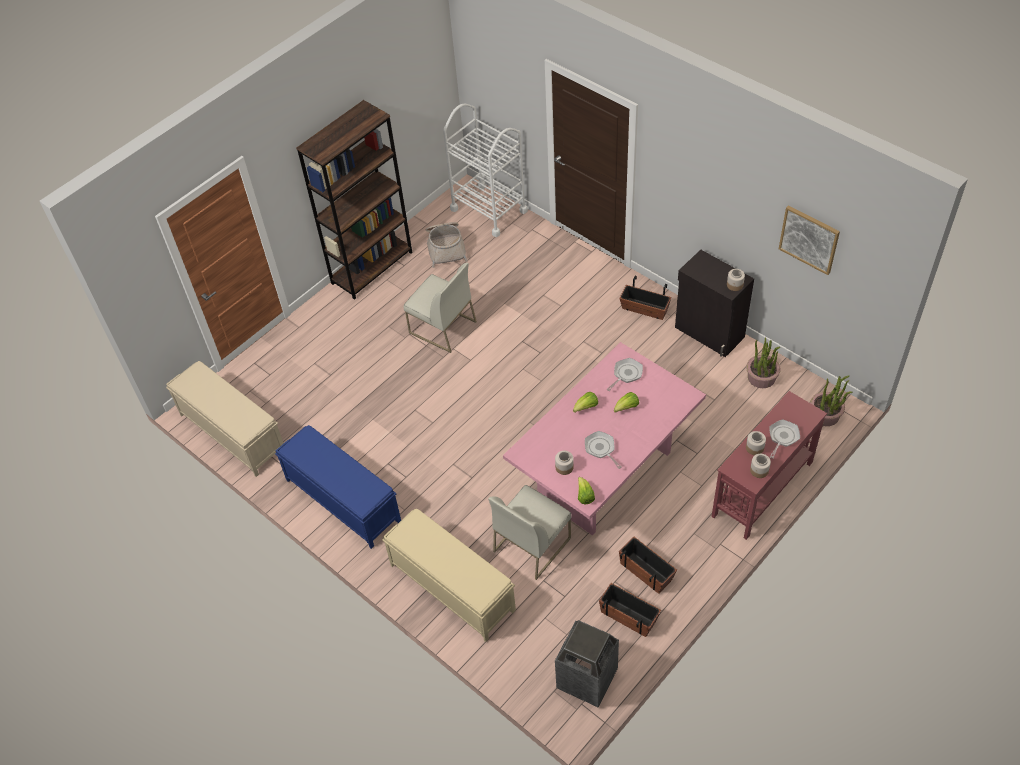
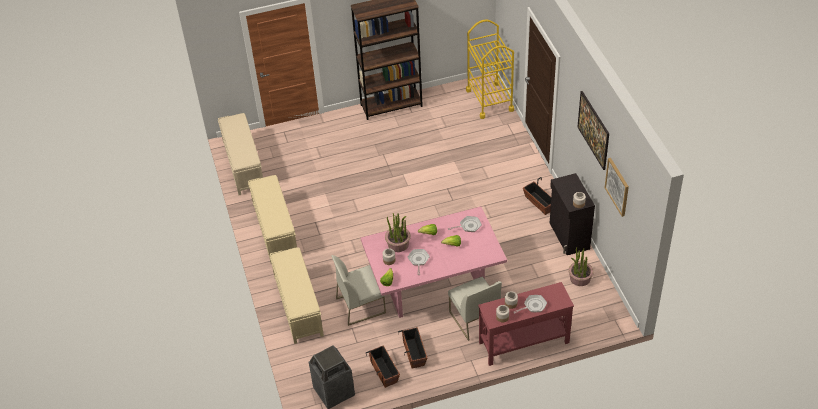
camera: 30 degrees right, 5 degrees down
blue bench [275,425,401,549] -> beige bench [248,175,297,264]
white chair [404,263,477,353] -> white chair moved to [448,277,502,341]
basket [425,222,468,268] -> none
white cart [443,103,528,237] -> yellow cart [466,19,514,119]
potted plant [810,375,852,426] -> potted plant moved to [385,213,411,252]
none -> picture [577,91,609,170]

